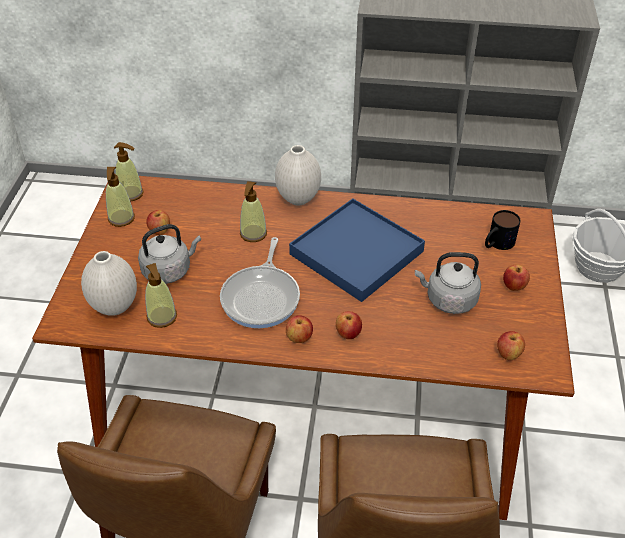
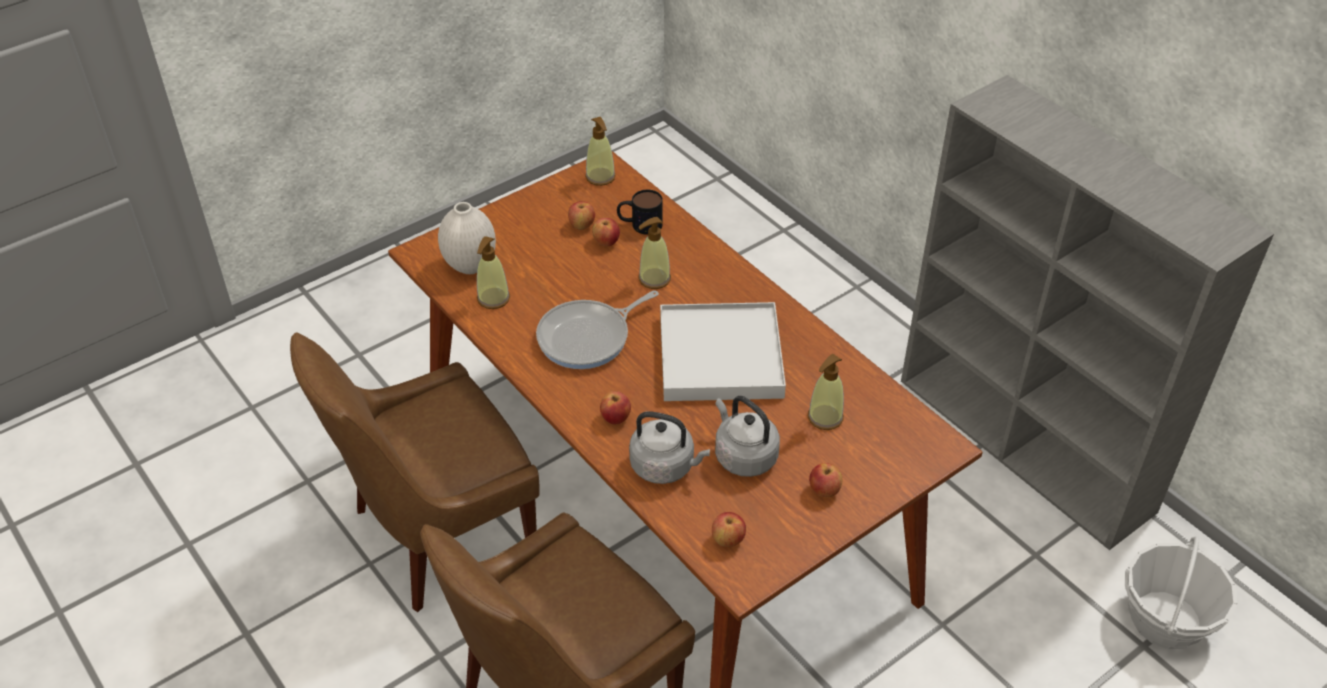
camera: 45 degrees right, 0 degrees up
soap dispenser [106,167,135,227] -> soap dispenser moved to [808,354,844,430]
grey kettle [138,224,201,284] -> grey kettle moved to [629,411,710,484]
white vase [275,145,321,205] -> none
apple [286,315,313,343] -> apple moved to [592,218,620,246]
blue tray [289,198,425,302] -> white tray [660,302,786,401]
mug [485,210,521,250] -> mug moved to [617,190,663,235]

